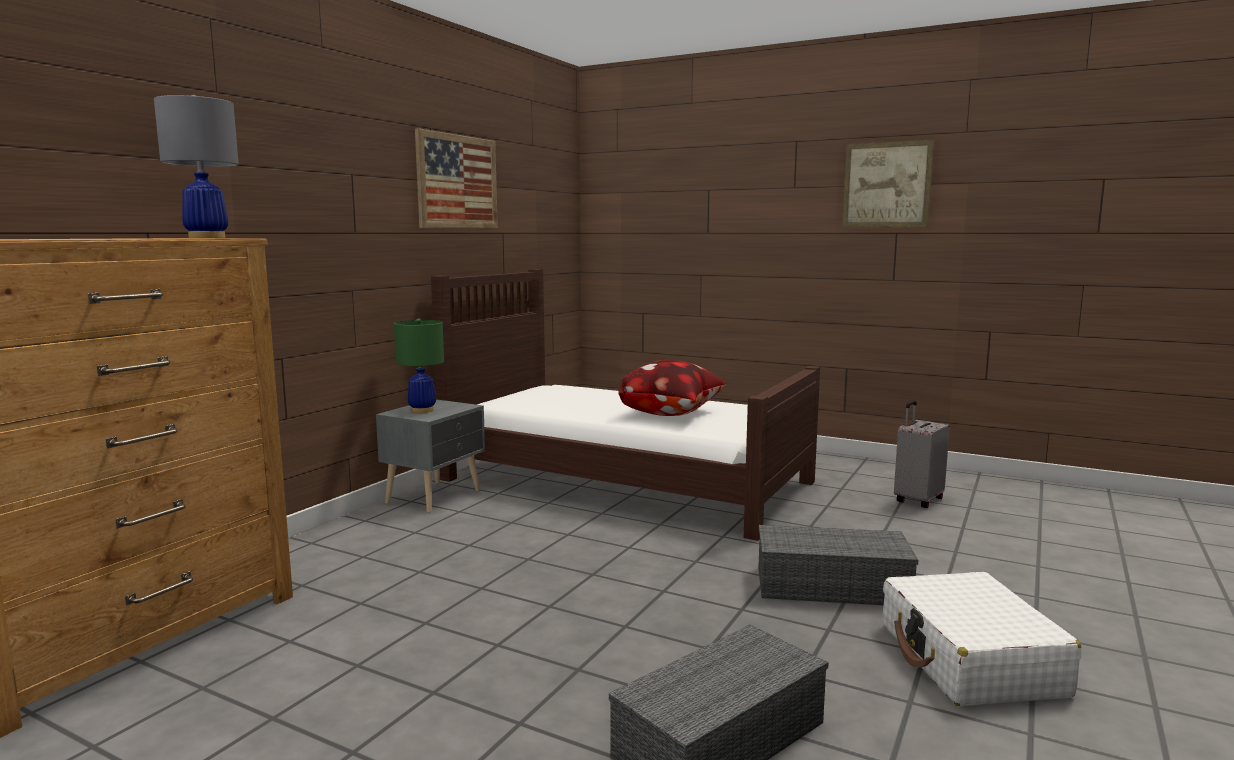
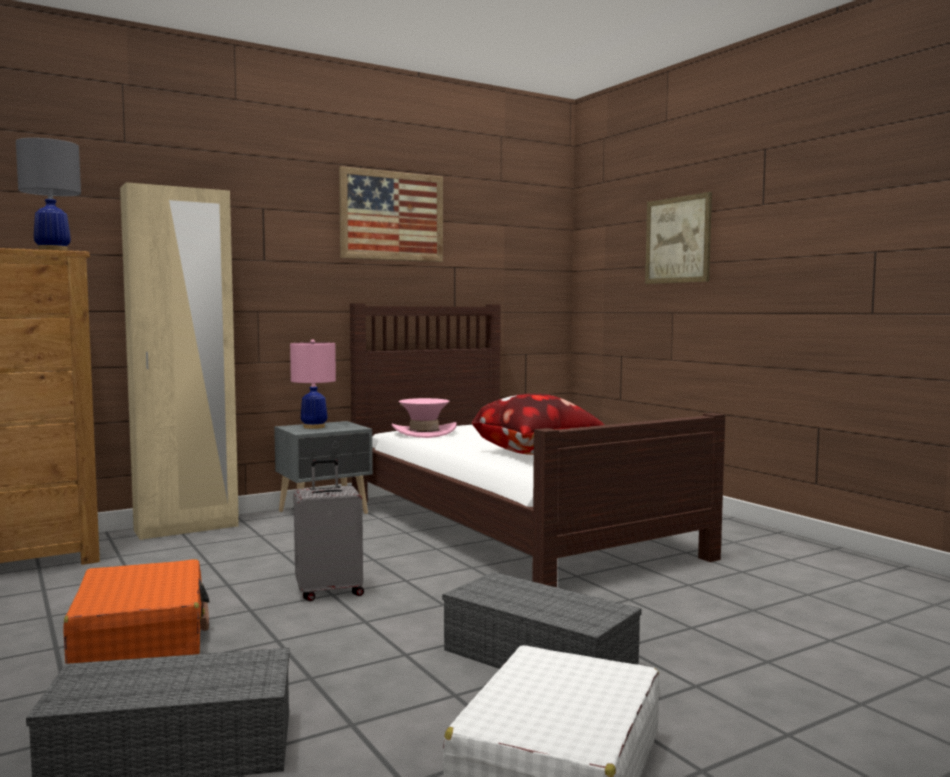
camera: 30 degrees right, 5 degrees down
green table lamp [394,318,444,413] -> pink table lamp [290,339,336,429]
picture [842,140,934,227] -> picture moved to [645,192,712,284]
grey suitcase [894,401,950,508] -> grey suitcase moved to [293,459,364,601]
none -> orange suitcase [64,559,210,664]
none -> beige wardrobe [120,182,239,540]
none -> pink hat [392,398,457,438]

